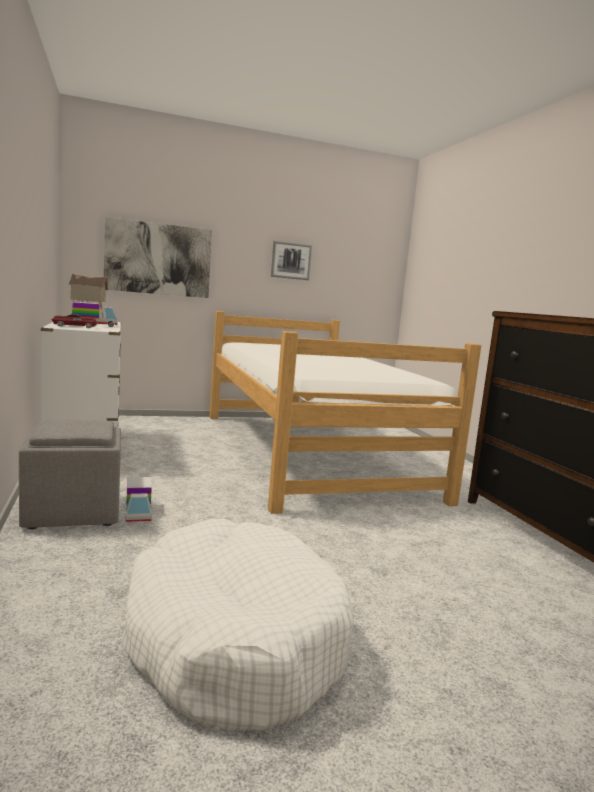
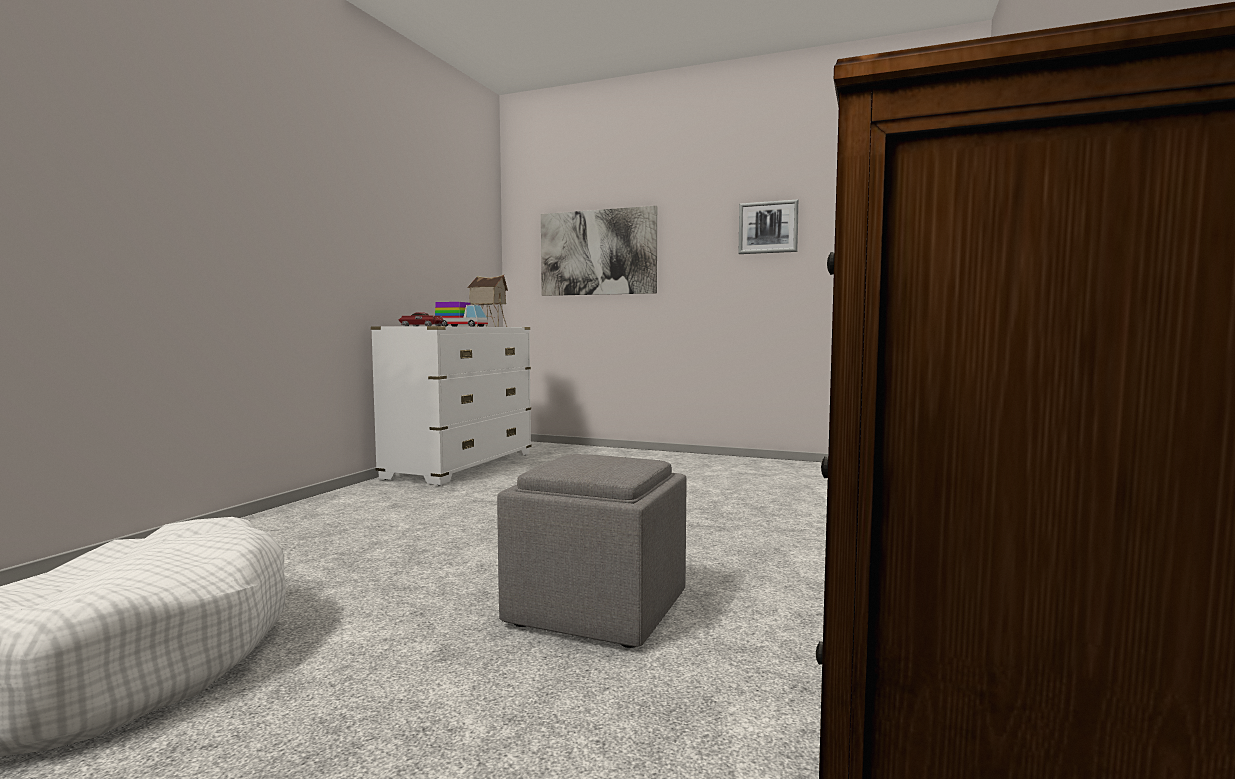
camera: 40 degrees right, 5 degrees down
grey ottoman [19,420,121,529] -> grey ottoman moved to [497,454,686,648]
toy truck [126,477,152,522] -> none
bed [209,311,481,514] -> none

